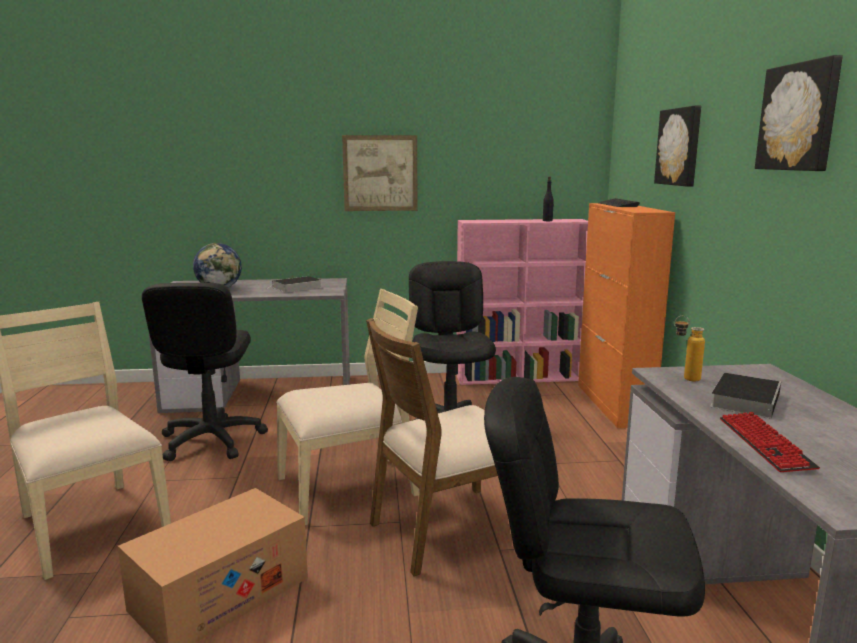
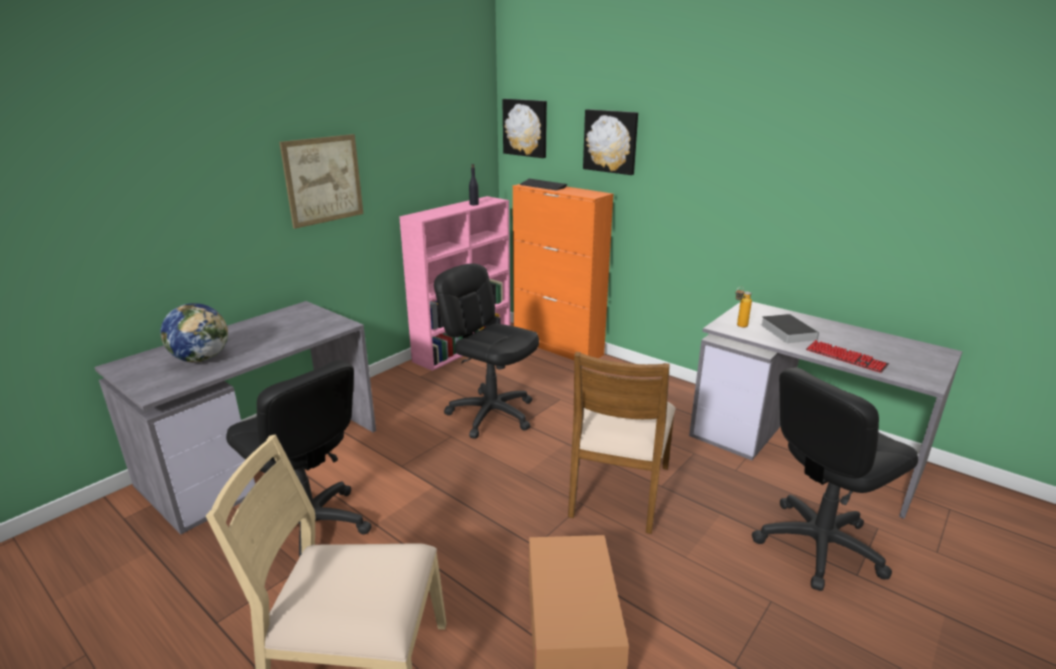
camera: 45 degrees left, 10 degrees up
book [271,276,322,292] -> none
beige chair [276,289,420,525] -> none
picture [755,55,843,171] -> picture moved to [502,99,547,158]

